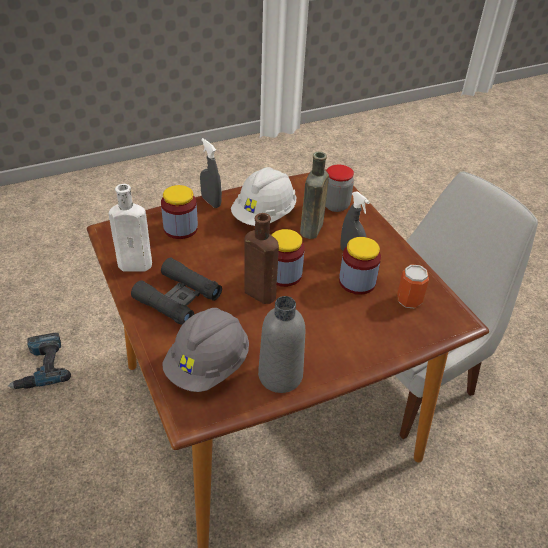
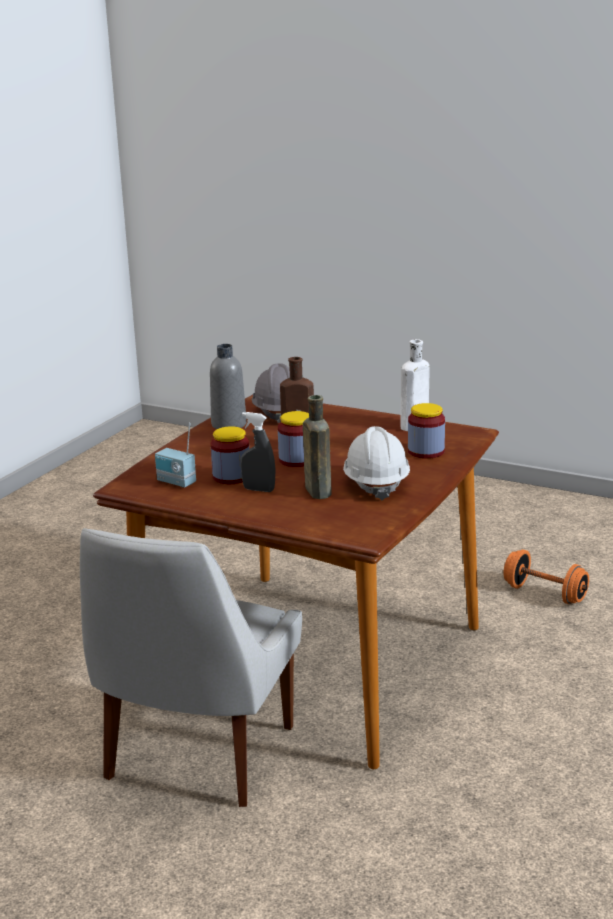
camera: 145 degrees right, 20 degrees down
power drill [7,333,71,389] -> orange dumbbell [503,549,589,604]
black binoculars [131,258,222,325] -> none
grey spray bottle [200,138,222,208] -> none
jar [325,165,354,212] -> none
can [397,264,429,308] -> radio [155,423,196,488]

